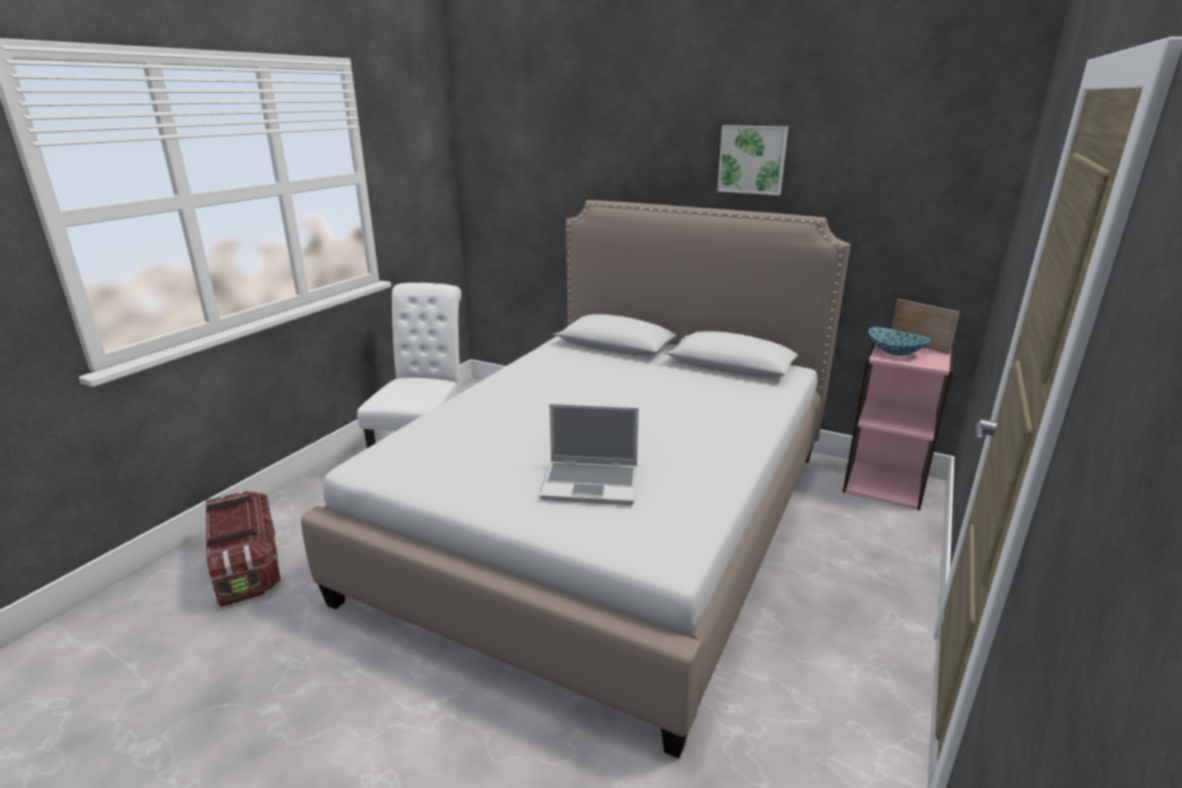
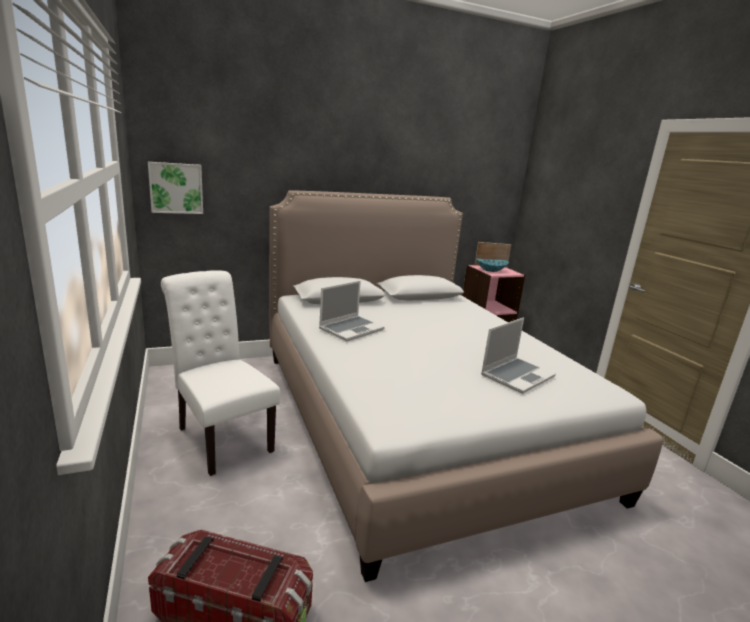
camera: 50 degrees left, 5 degrees down
picture [717,125,788,195] -> picture moved to [148,162,203,214]
none -> laptop [319,281,385,341]

